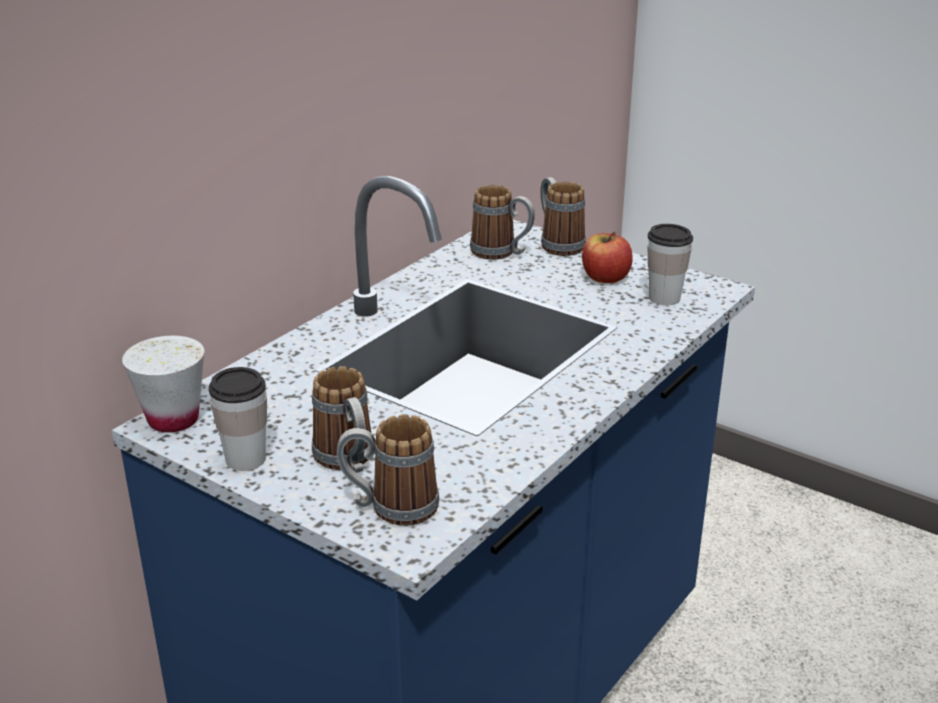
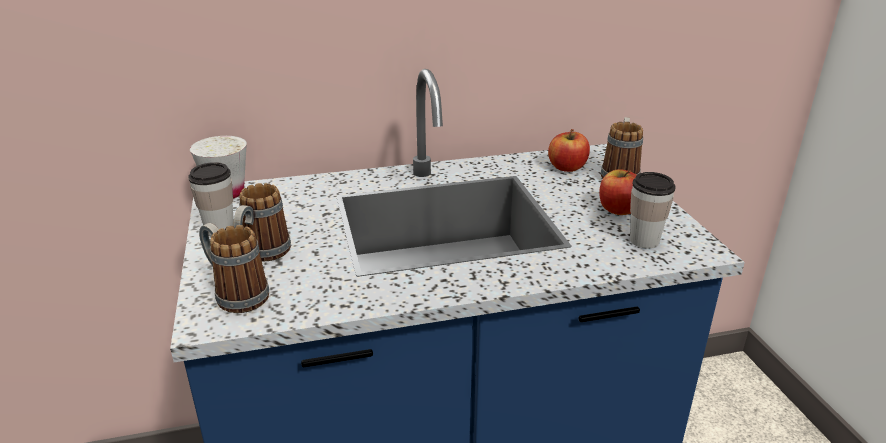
camera: 40 degrees right, 0 degrees up
mug [470,185,535,260] -> apple [548,129,590,172]

